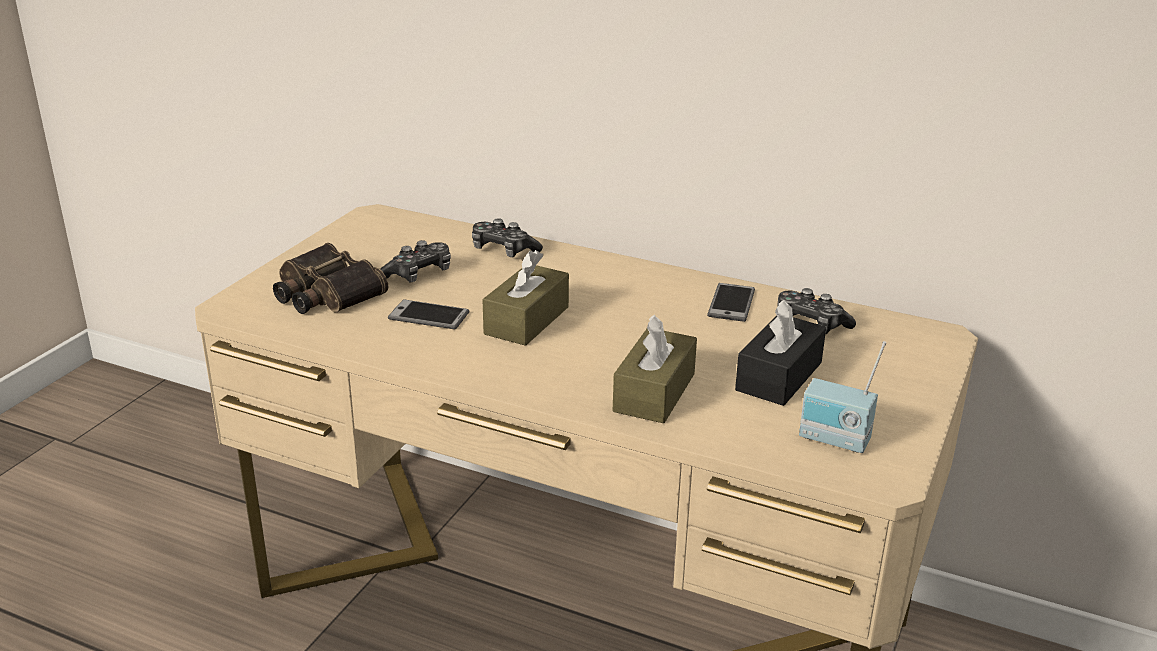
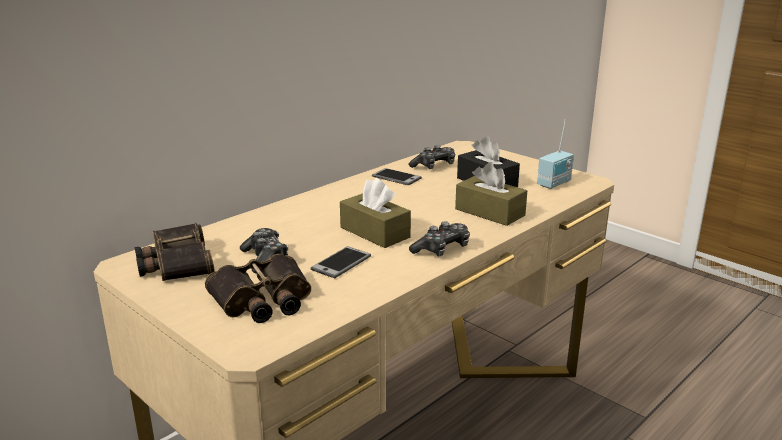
camera: 70 degrees left, 5 degrees down
game controller [472,218,543,257] -> game controller moved to [409,221,470,256]
none -> binoculars [134,223,215,281]

